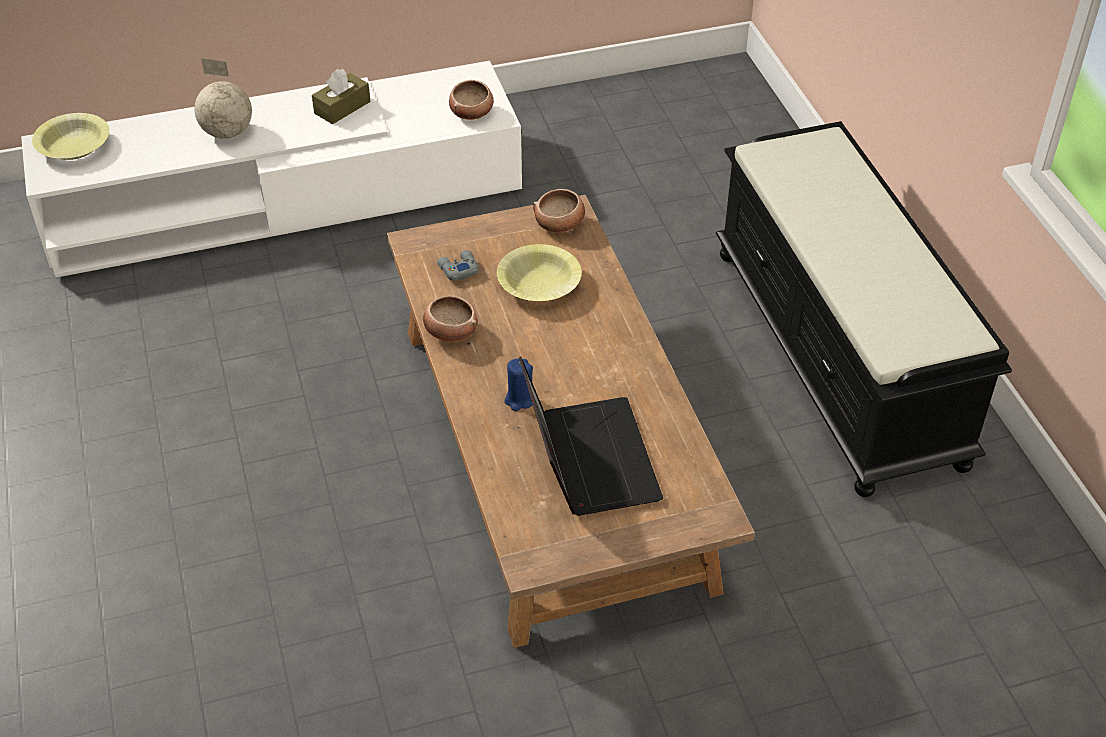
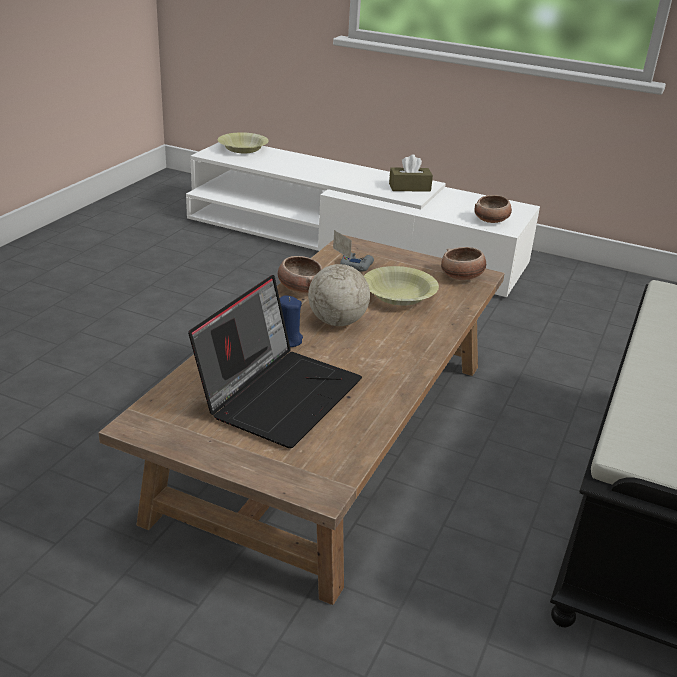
camera: 40 degrees right, 15 degrees down
globe [194,58,252,139] -> globe moved to [308,230,370,326]

